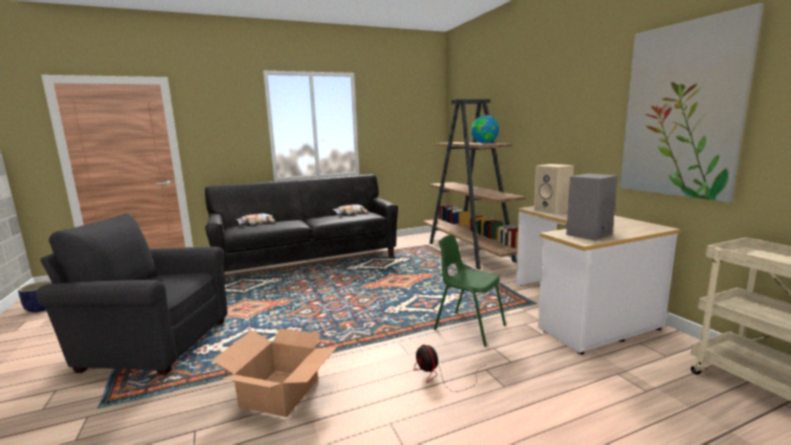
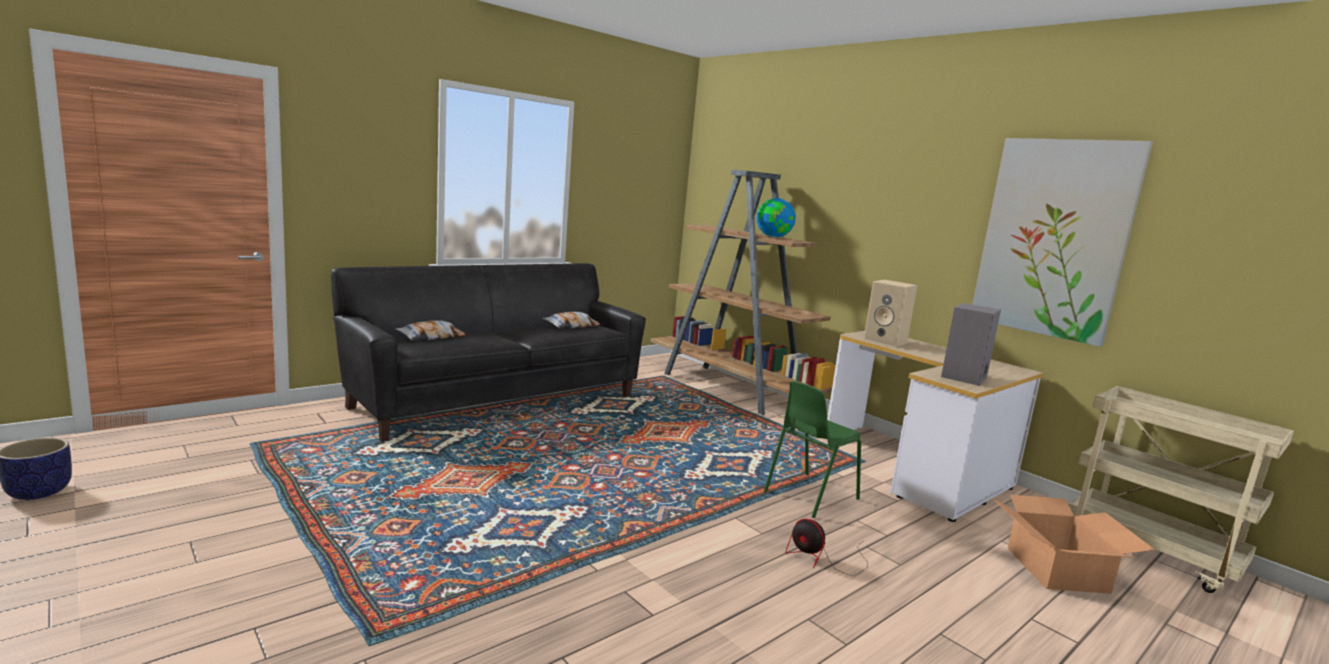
camera: 20 degrees left, 0 degrees up
grey armchair [36,213,227,375] -> none
cardboard box [212,328,337,417] -> cardboard box moved to [993,495,1155,594]
green chair [434,235,506,347] -> green chair turned 60 degrees counterclockwise [764,381,861,518]

